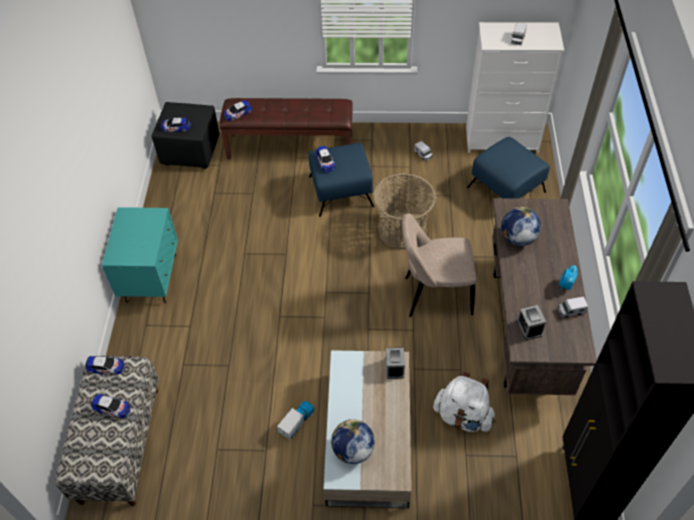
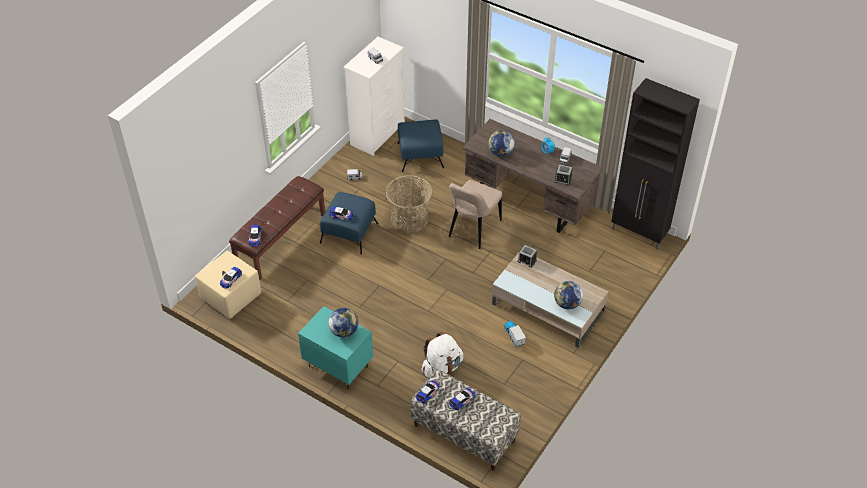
camera: 60 degrees left, 5 degrees down
black ottoman [151,102,219,169] -> beige ottoman [195,251,261,319]
white backpack [433,372,496,432] -> white backpack moved to [422,332,463,378]
none -> globe [329,308,359,338]

